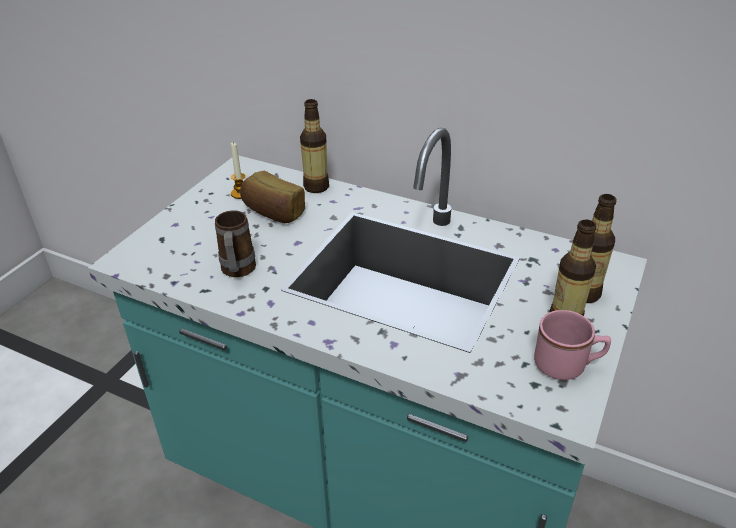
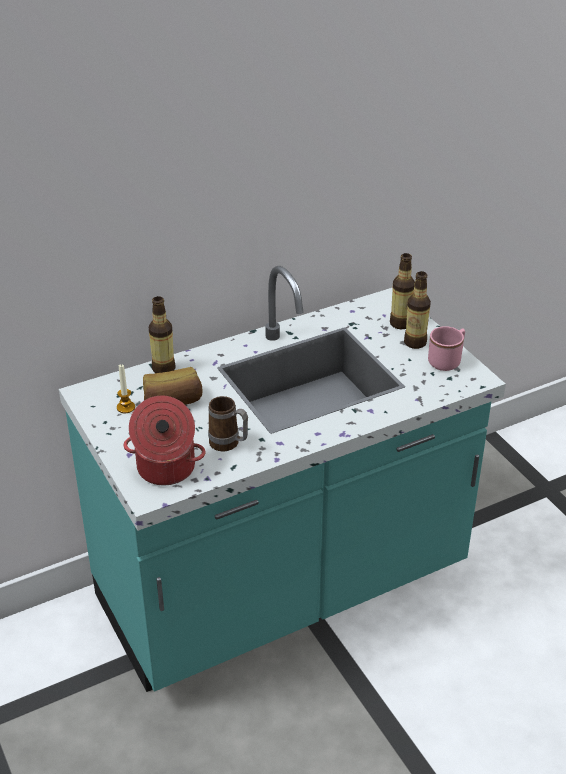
camera: 55 degrees left, 0 degrees up
none -> cooking pot [124,395,205,485]

